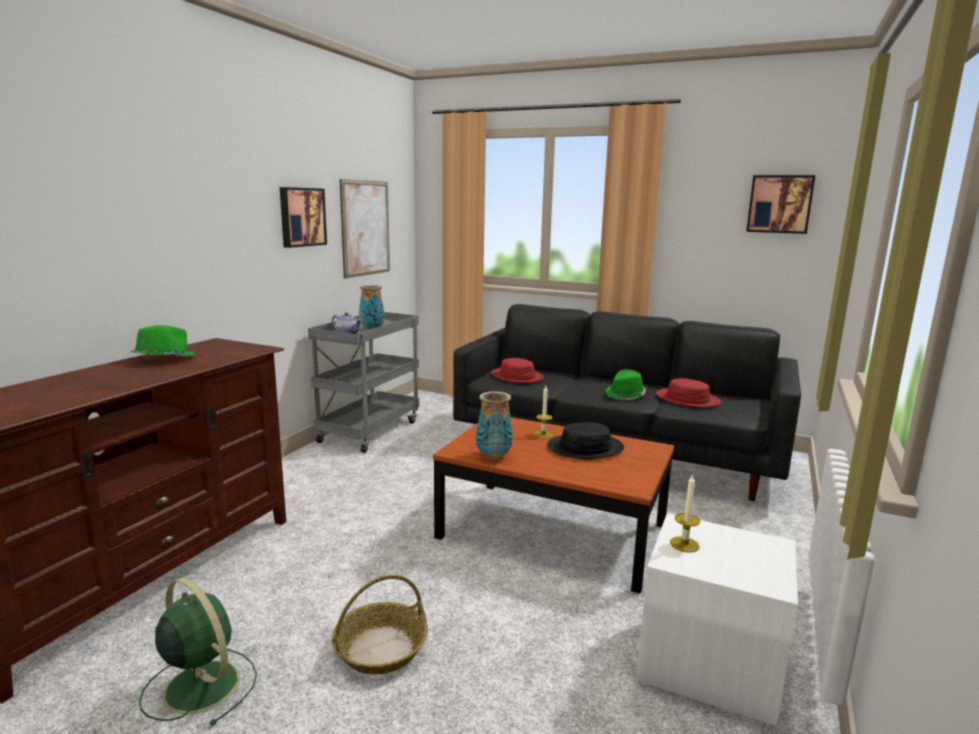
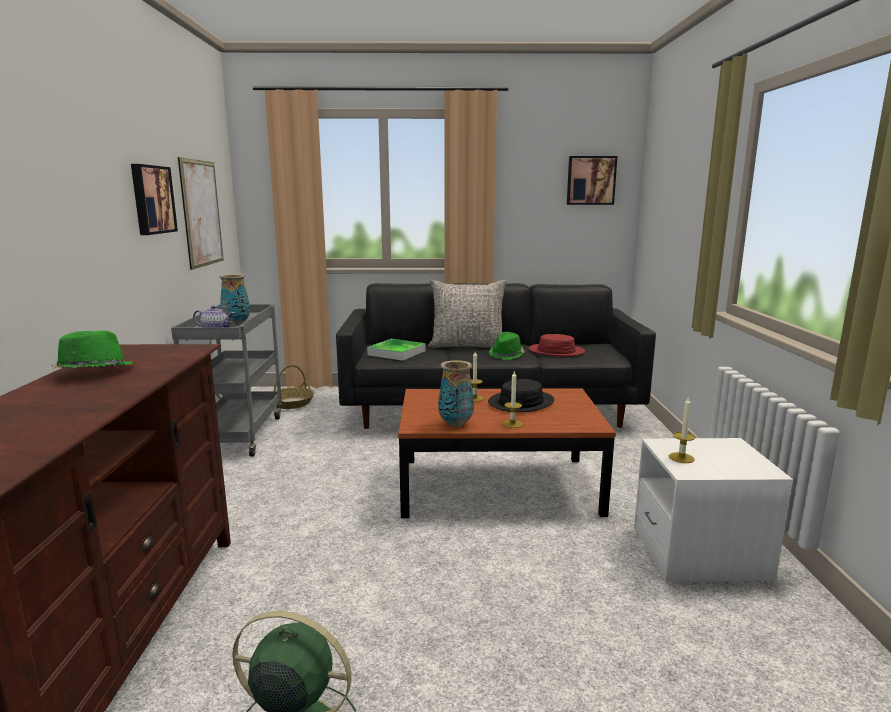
camera: 25 degrees left, 0 degrees up
basket [332,575,428,675] -> basket moved to [274,365,314,409]
red hat [491,358,544,383] -> tray [367,339,425,361]
none -> grey pillow [428,279,506,348]
none -> candle [502,372,523,428]

